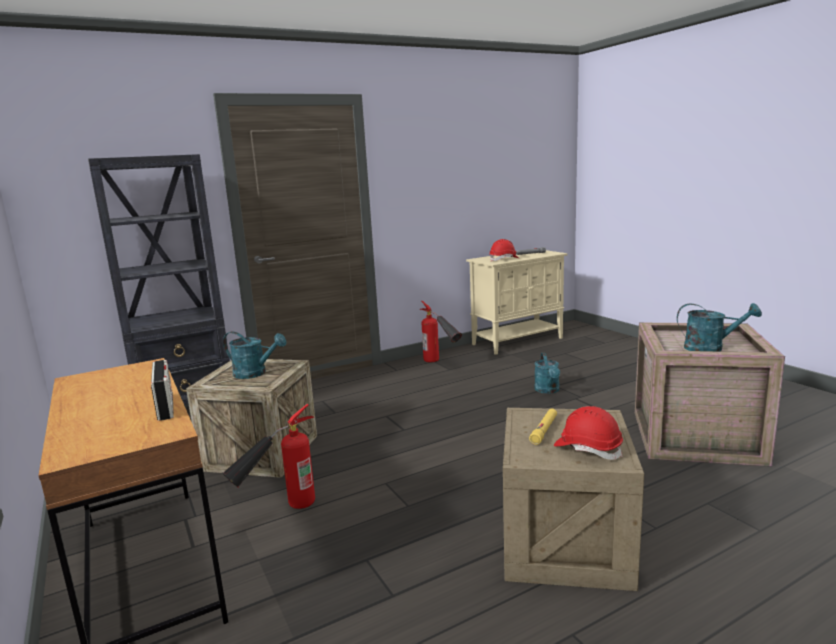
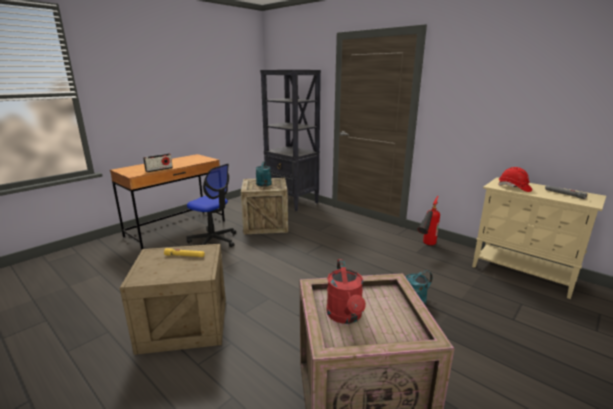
camera: 70 degrees right, 5 degrees up
fire extinguisher [222,404,315,509] -> office chair [187,164,236,247]
red hard hat [554,406,623,460] -> none
turquoise watering can [677,303,762,352] -> red watering can [327,259,366,324]

